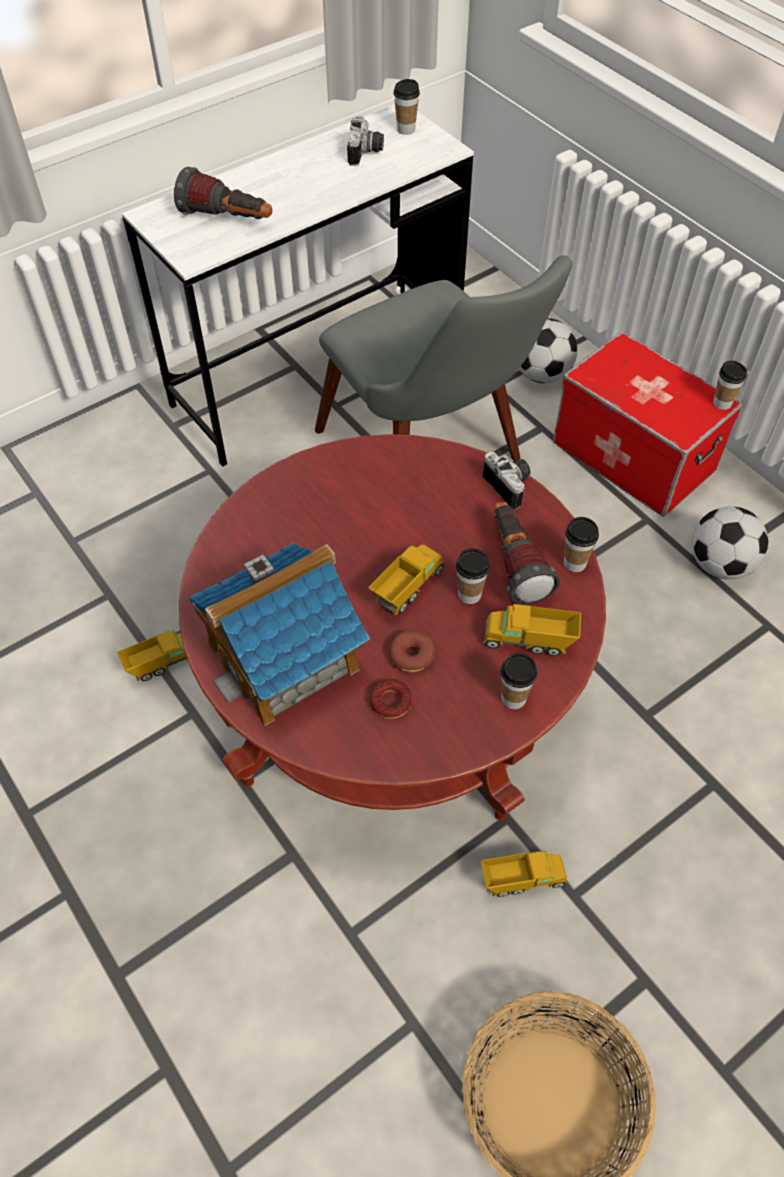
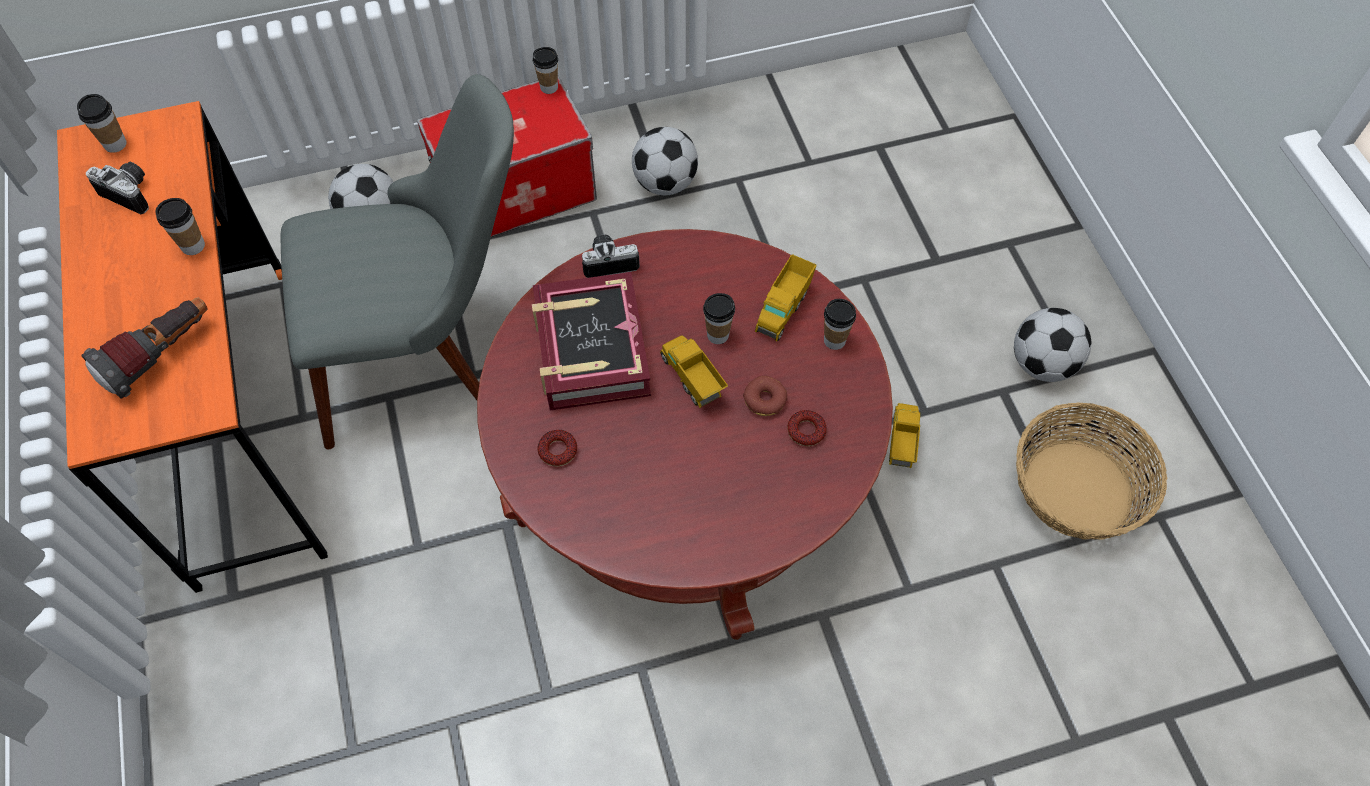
camera: 70 degrees left, 5 degrees up
toy truck [117,631,187,681] -> none
white desk [122,104,474,467] -> orange desk [57,101,328,593]
toy house [189,543,370,726] -> none
flashlight [494,502,560,605] -> none
cup [564,517,599,572] -> cup moved to [155,198,205,255]
none -> book [532,272,651,411]
none -> donut [537,430,577,467]
none -> football [1014,308,1091,382]

